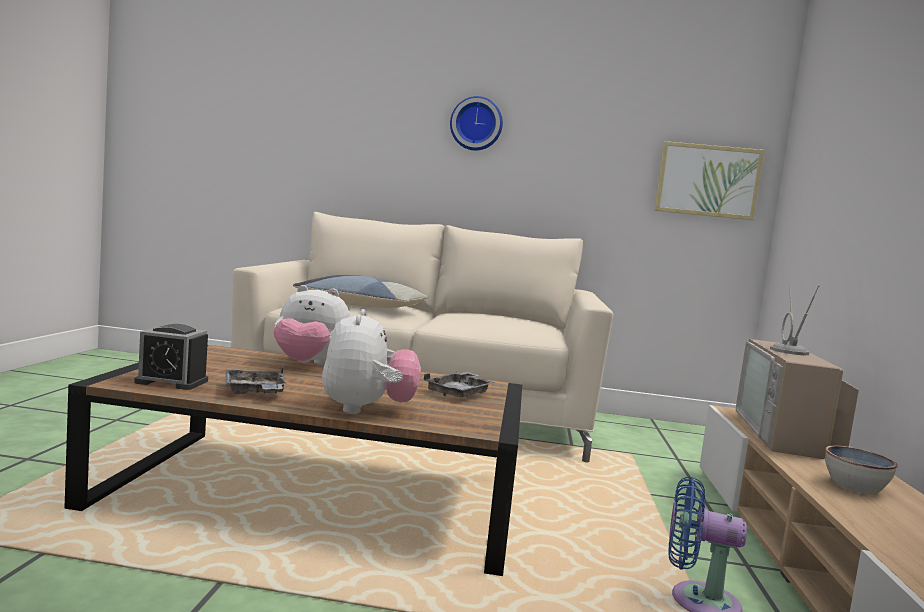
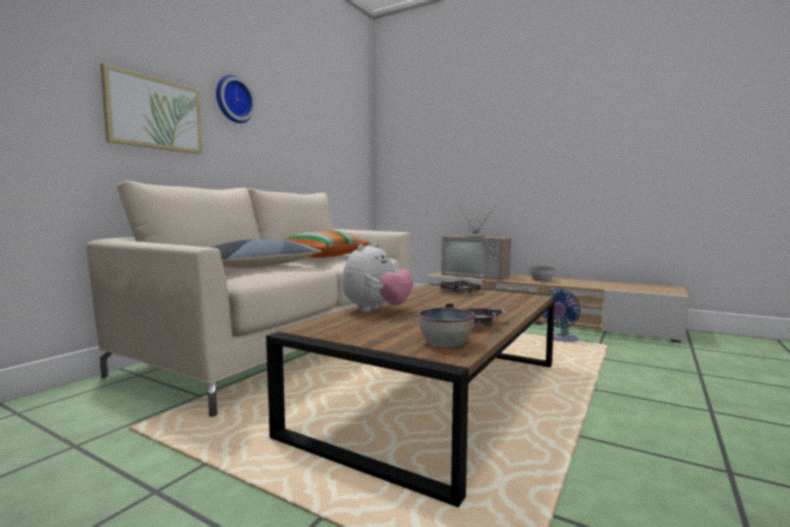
camera: 65 degrees left, 0 degrees up
alarm clock [134,324,208,390] -> bowl [418,308,475,347]
plush toy [322,309,421,414] -> none
picture [654,141,764,220] -> picture moved to [100,63,202,154]
none -> pillow [284,231,370,258]

